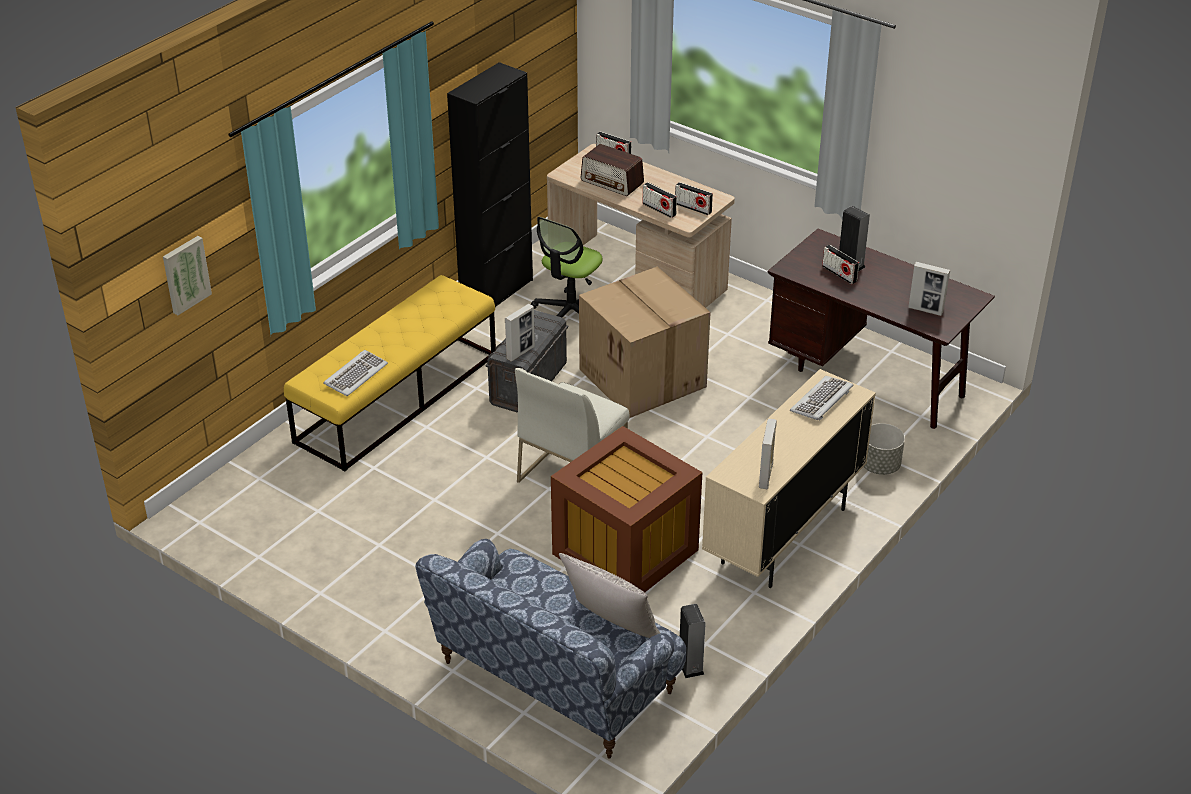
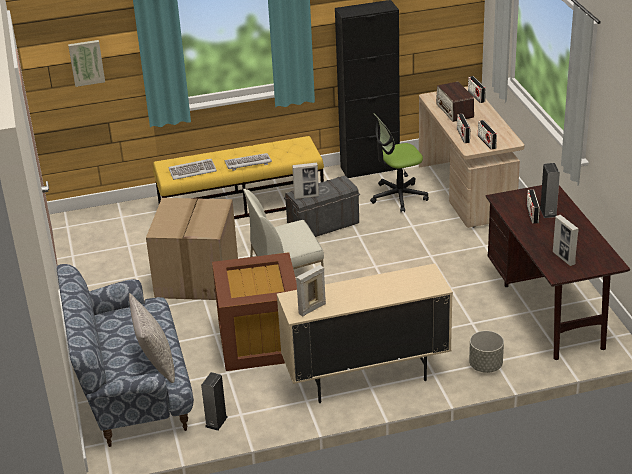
camera: 40 degrees right, 5 degrees down
cardboard box [579,267,711,418] -> cardboard box moved to [146,198,238,300]
keyboard [790,376,853,420] -> keyboard moved to [225,153,272,171]

